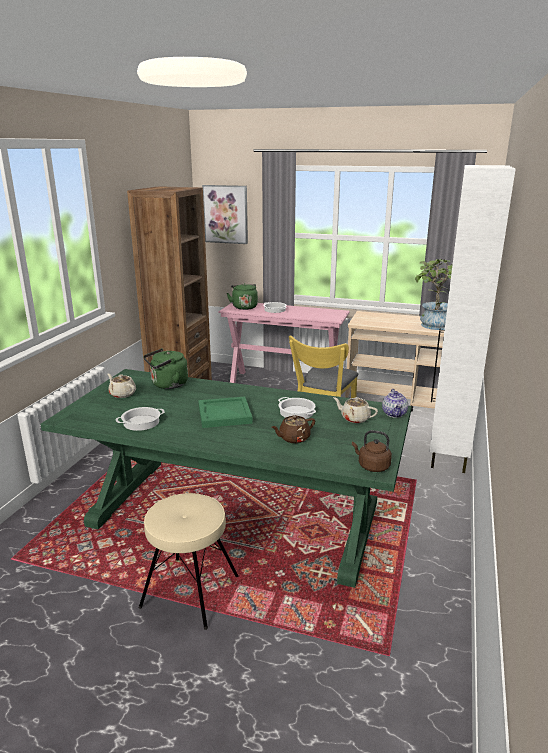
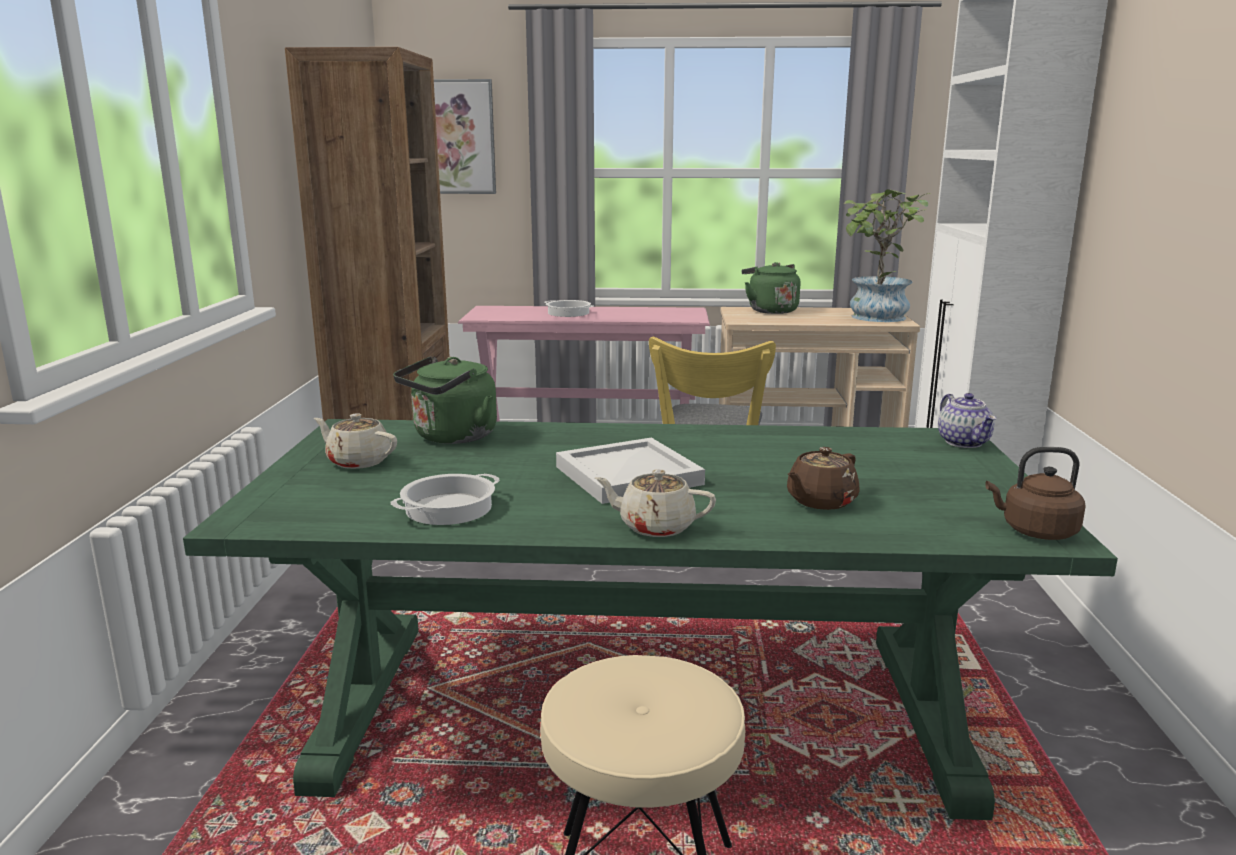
camera: 15 degrees left, 5 degrees down
green tray [198,397,253,428] -> white tray [556,438,705,504]
green kettle [227,283,258,310] -> green kettle moved to [742,262,800,314]
cooking pot [278,397,316,419] -> none
beige teapot [333,397,378,423] -> beige teapot moved to [595,469,716,537]

